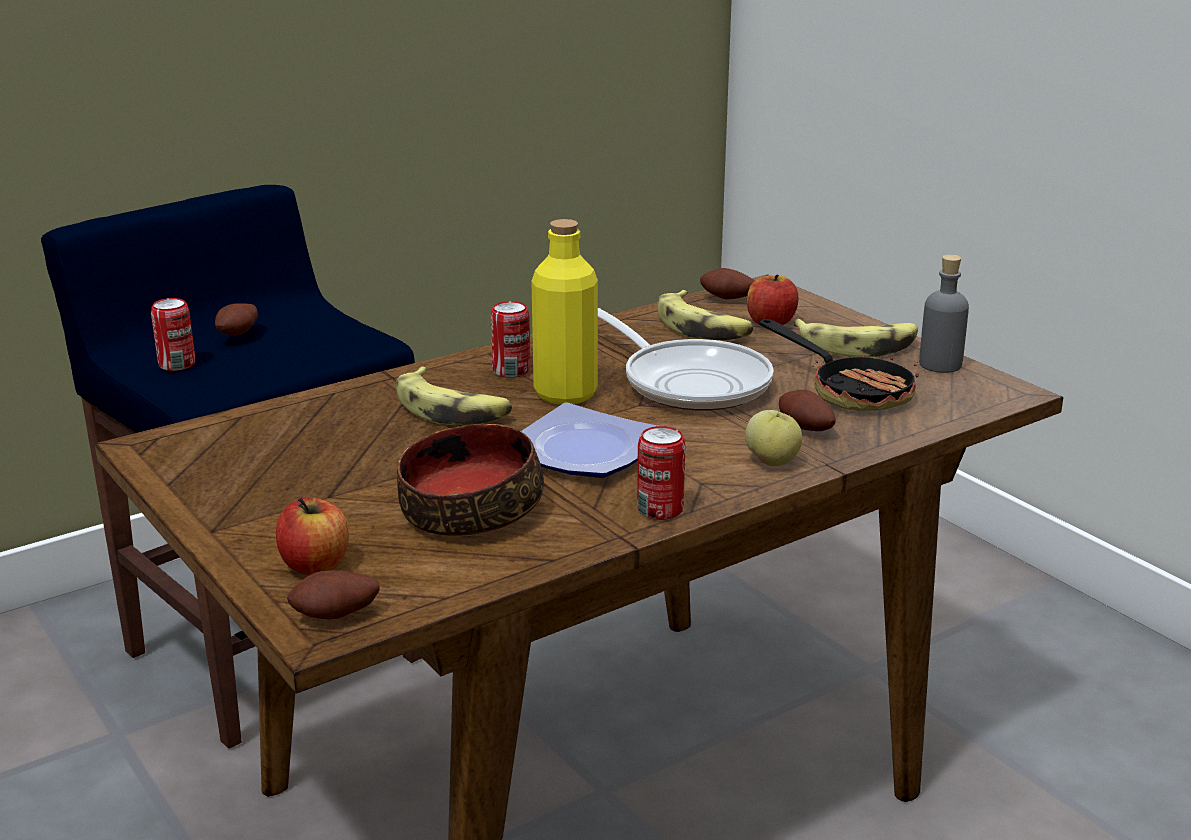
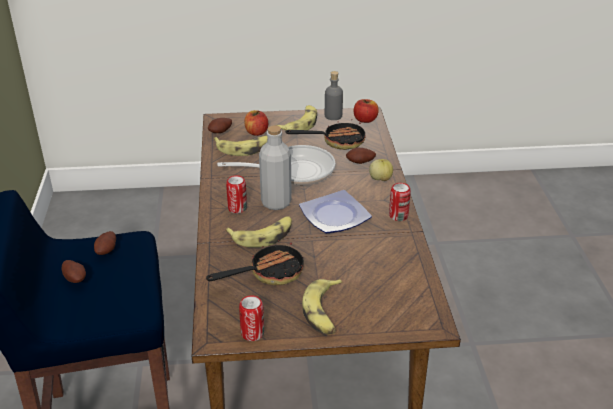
camera: 60 degrees left, 10 degrees up
can [151,298,195,371] -> can moved to [239,295,264,341]
apple [276,497,349,575] -> apple moved to [353,99,379,123]
potato [287,570,380,619] -> potato moved to [94,231,116,255]
bowl [397,424,544,536] -> none
yellow bottle [531,219,598,404] -> grey bottle [259,125,292,210]
none -> frying pan [206,240,304,285]
none -> banana [302,279,342,335]

